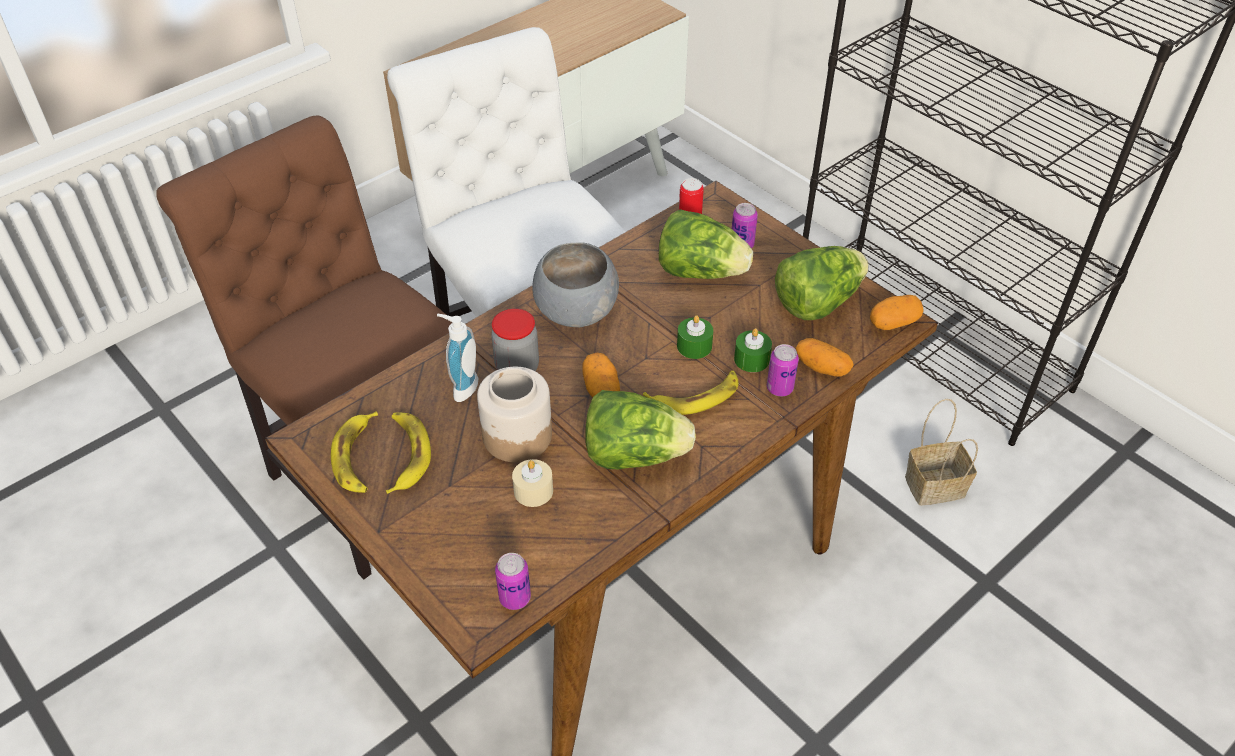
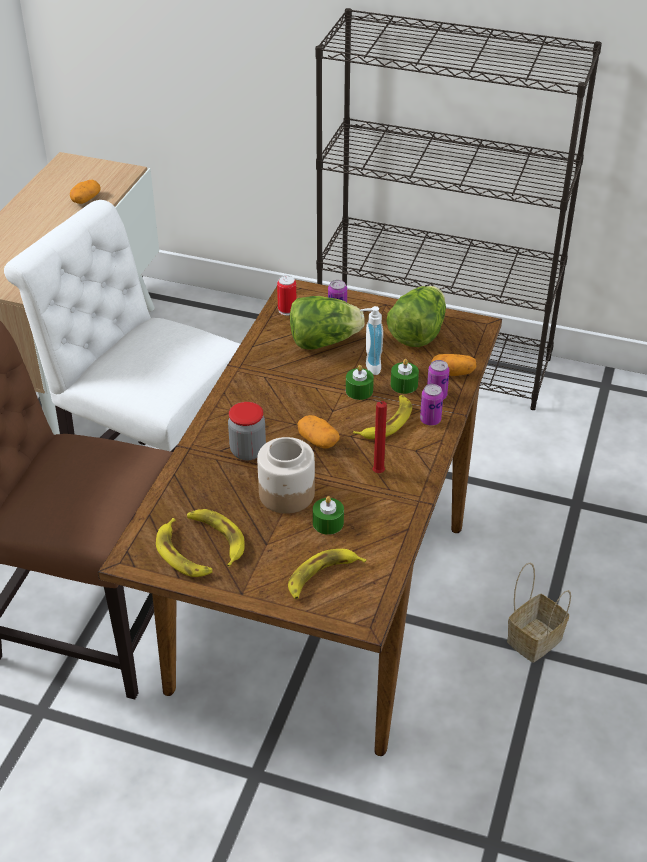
camera: 30 degrees left, 5 degrees down
soap dispenser [437,314,479,402] -> soap dispenser moved to [360,306,383,375]
can [495,553,531,610] -> can moved to [420,384,443,426]
beige candle [512,459,553,507] -> green candle [313,496,344,535]
grey bowl [532,243,619,327] -> none
lettuce [585,390,696,469] -> red candle [372,399,387,473]
potato [870,295,923,330] -> potato moved to [70,180,100,204]
basket [905,399,978,505] -> basket moved to [507,562,571,663]
none -> banana [288,549,366,599]

